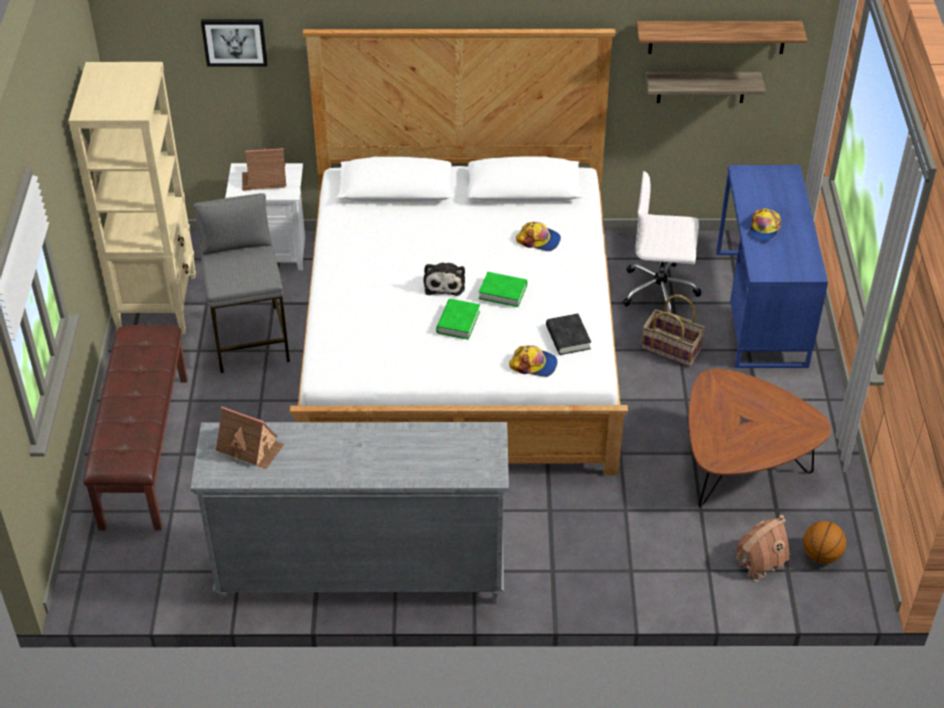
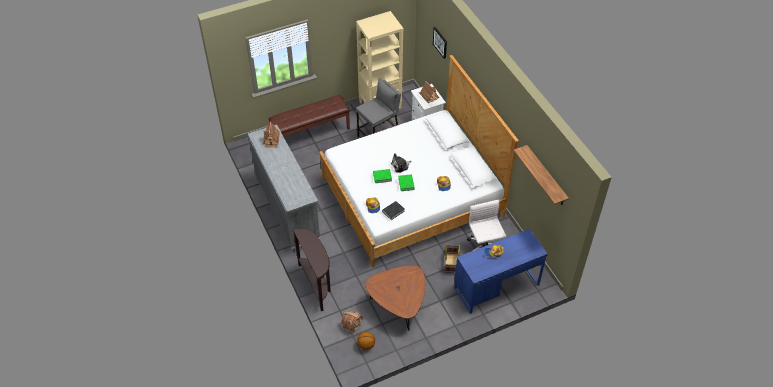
camera: 65 degrees right, 5 degrees up
shelf [646,72,765,103] -> none
none -> brown console table [293,229,331,311]

